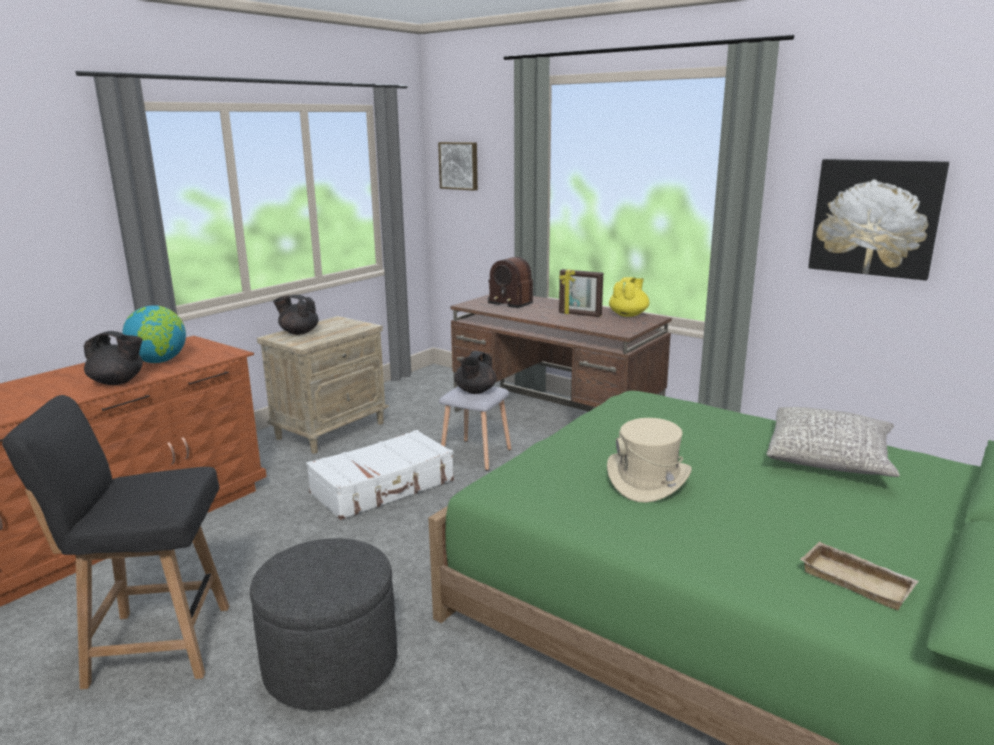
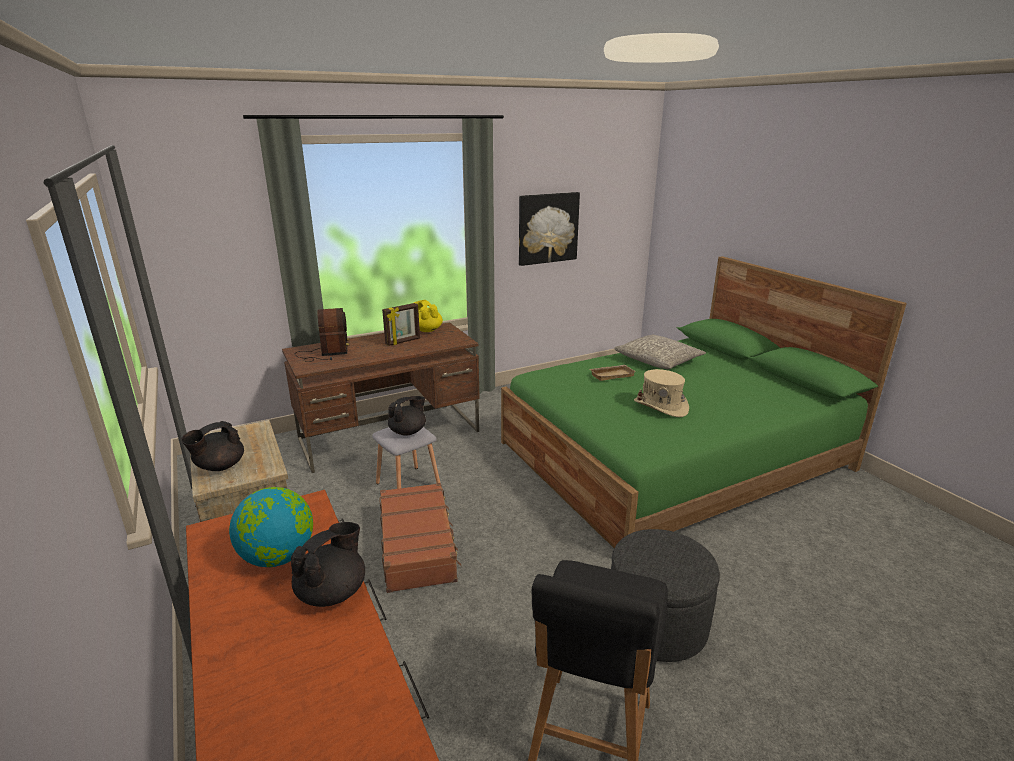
camera: 65 degrees left, 5 degrees up
white suitcase [306,430,454,520] -> brown suitcase [380,483,461,593]
picture [438,142,478,191] -> none
black teapot [454,351,497,394] -> black teapot turned 90 degrees counterclockwise [388,396,426,436]
radio [488,257,533,308] -> radio turned 75 degrees counterclockwise [295,308,349,362]
beige tray [800,541,919,610] -> beige tray moved to [590,365,636,381]

